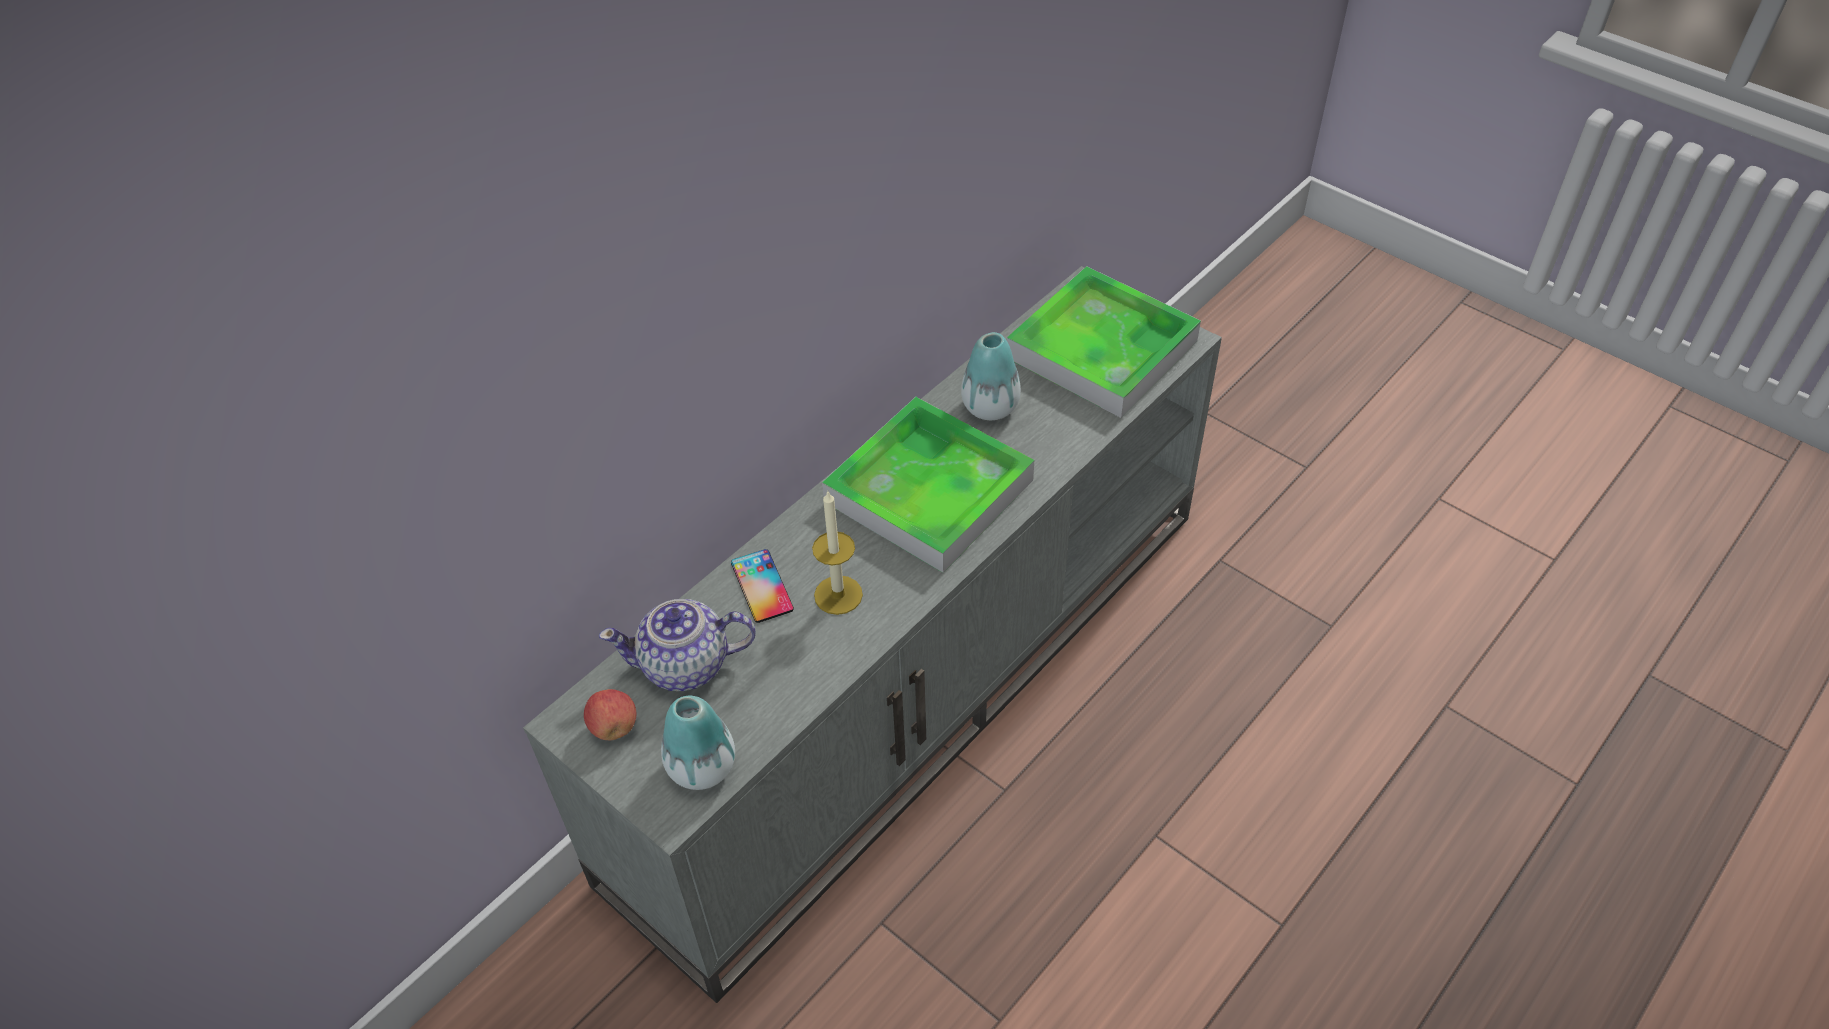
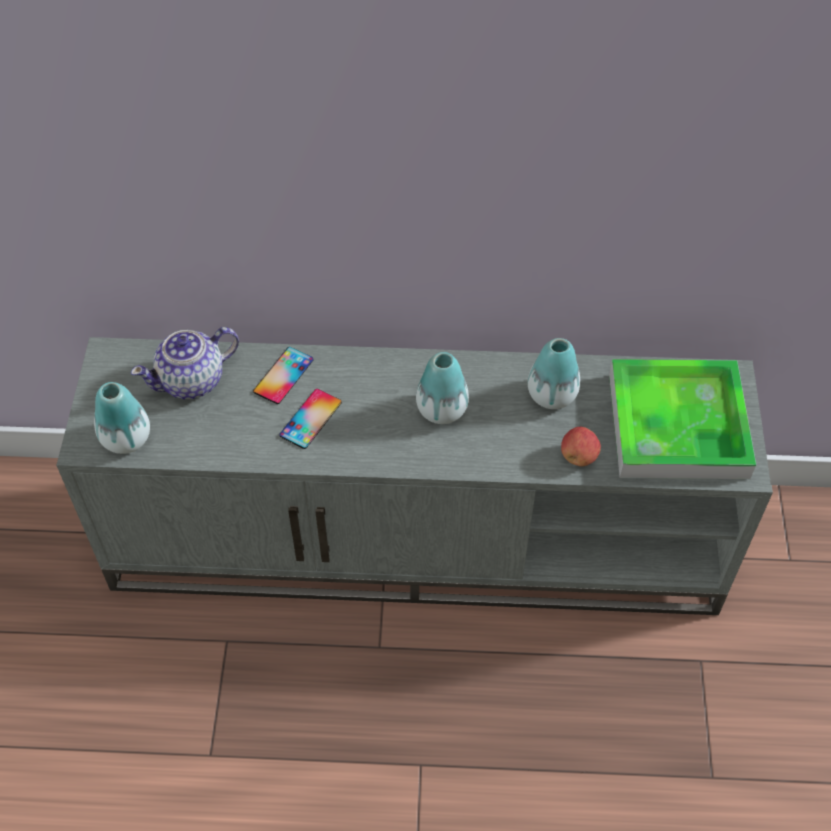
camera: 50 degrees right, 5 degrees up
apple [584,689,636,740] -> apple moved to [561,427,601,466]
teapot [599,599,756,691] -> teapot turned 75 degrees counterclockwise [131,327,239,399]
candle [812,491,863,615] -> phone [279,389,342,449]
tray [822,397,1034,573] -> vase [416,352,469,424]

